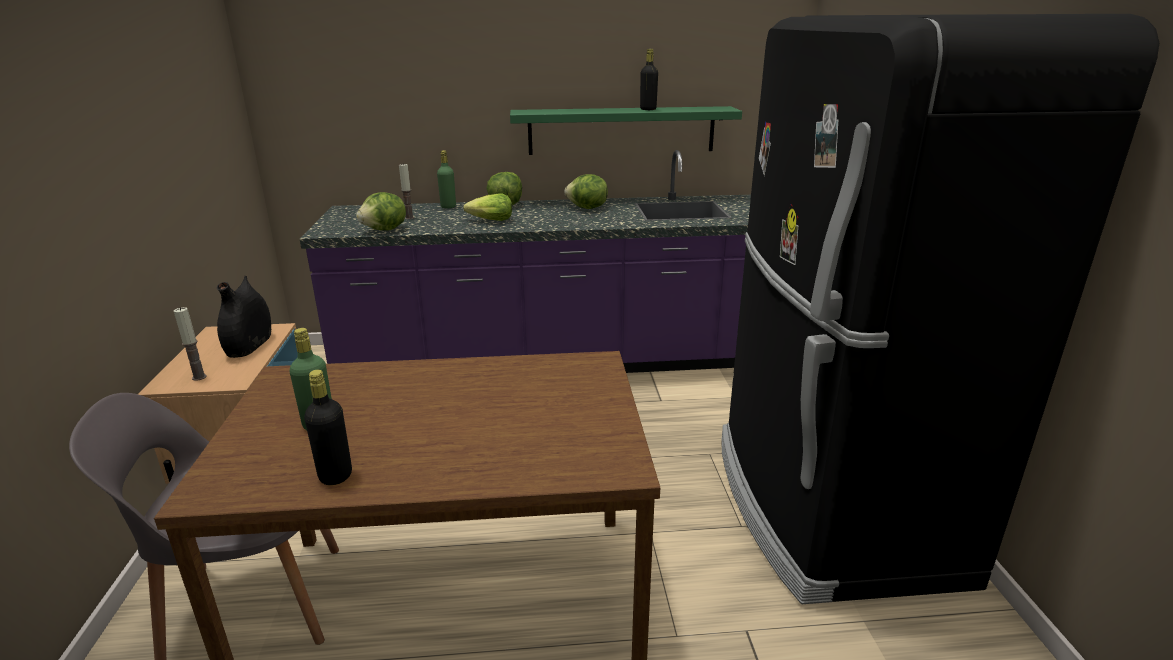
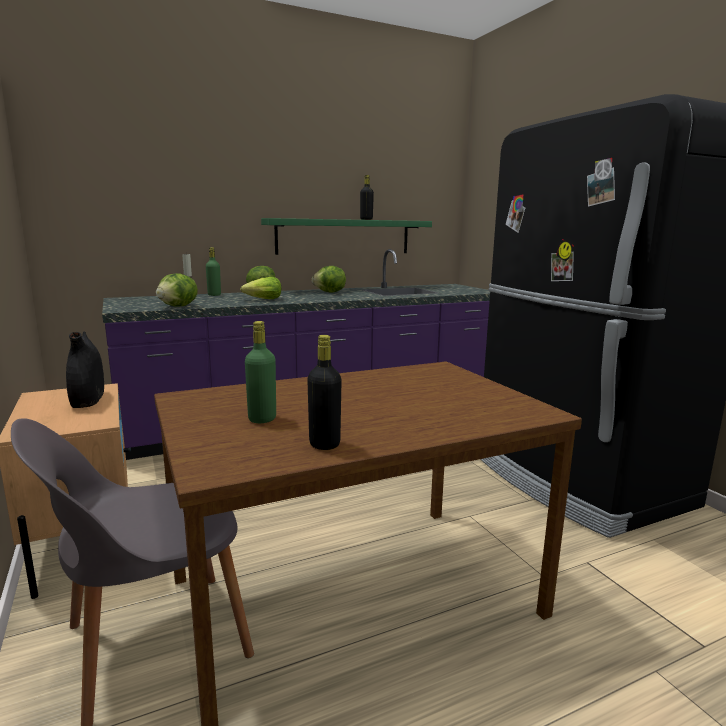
camera: 20 degrees left, 10 degrees down
candle [174,307,207,381] -> none

